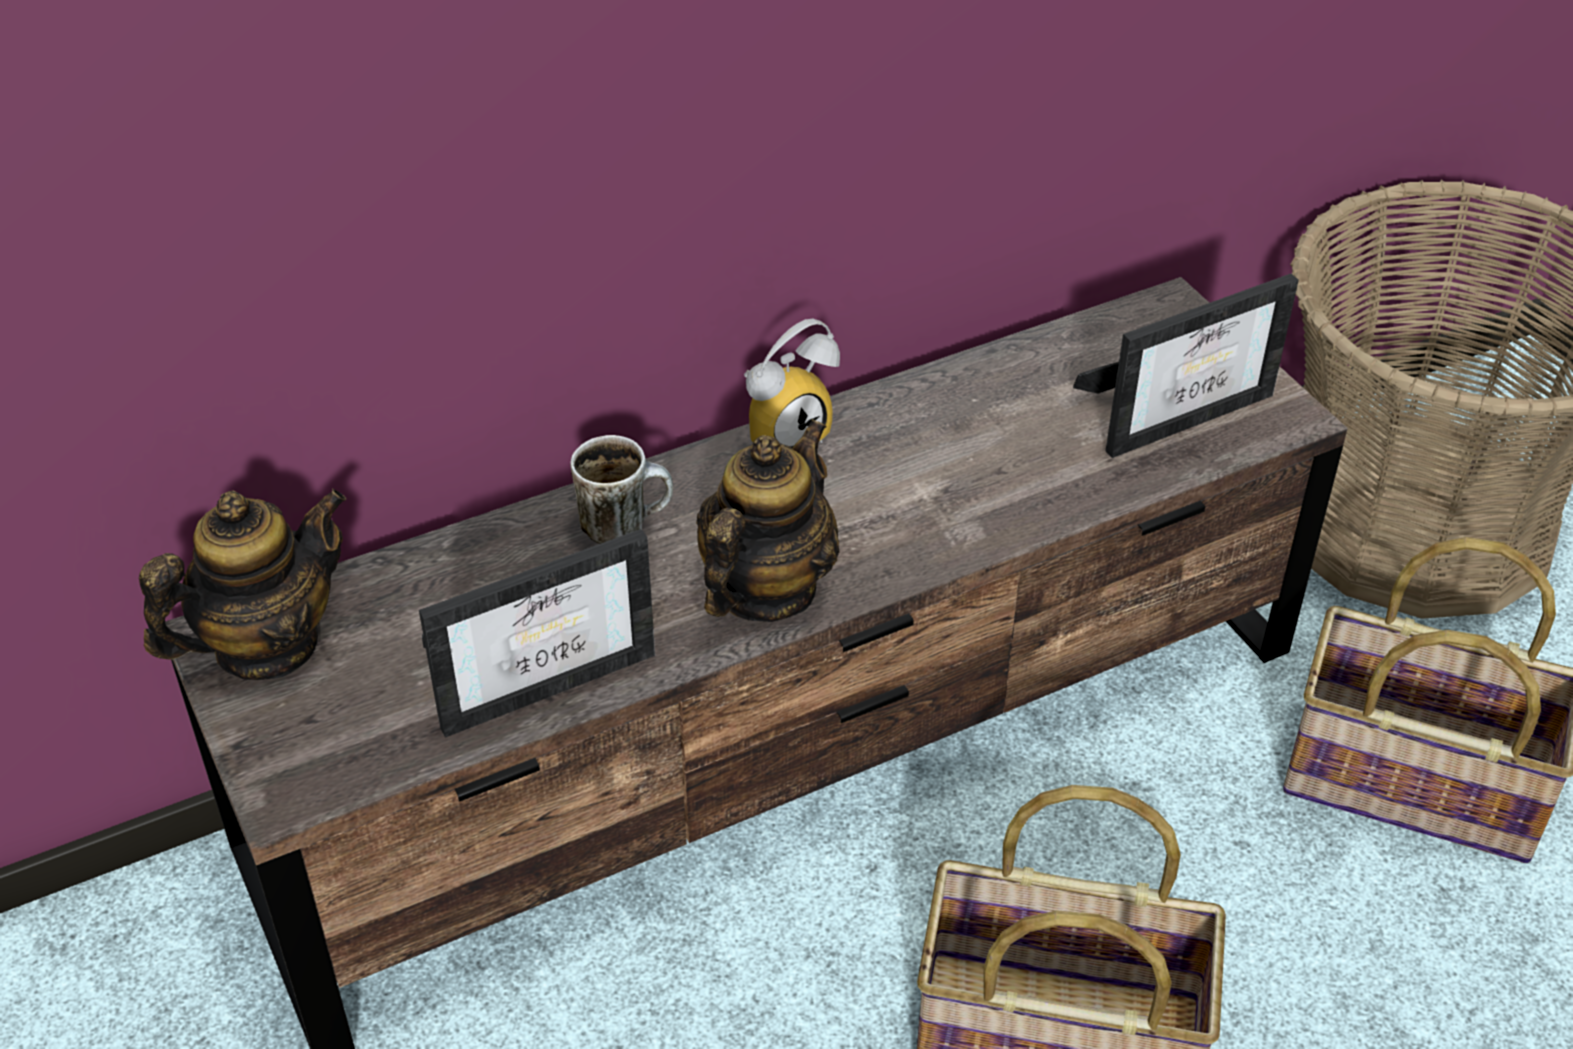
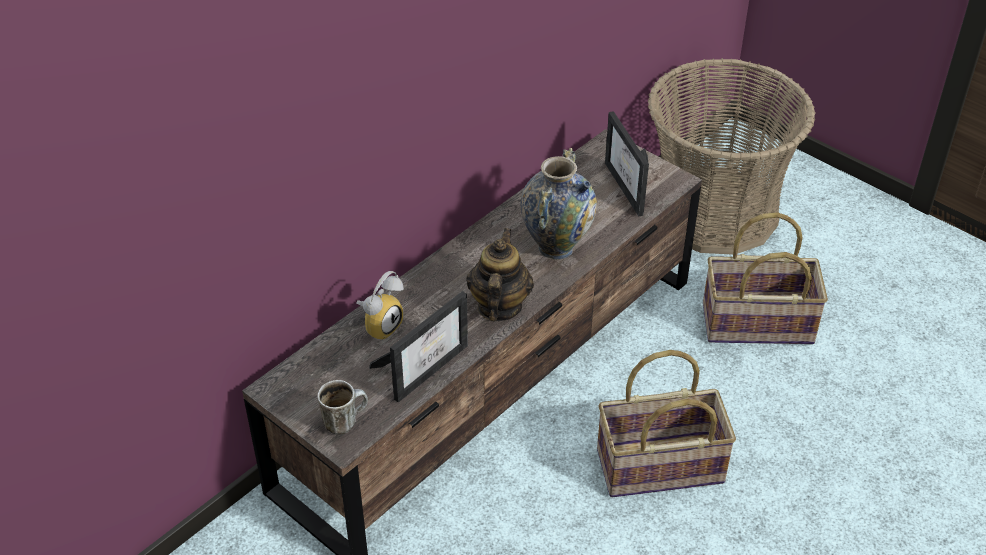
camera: 20 degrees left, 0 degrees up
teapot [139,488,346,680] -> none
mug [570,435,673,544] -> mug moved to [317,380,368,435]
alarm clock [744,319,840,448] -> alarm clock moved to [356,271,404,341]
picture frame [1073,274,1299,458] -> picture frame turned 120 degrees clockwise [605,111,649,216]
none -> vase [521,148,597,260]

